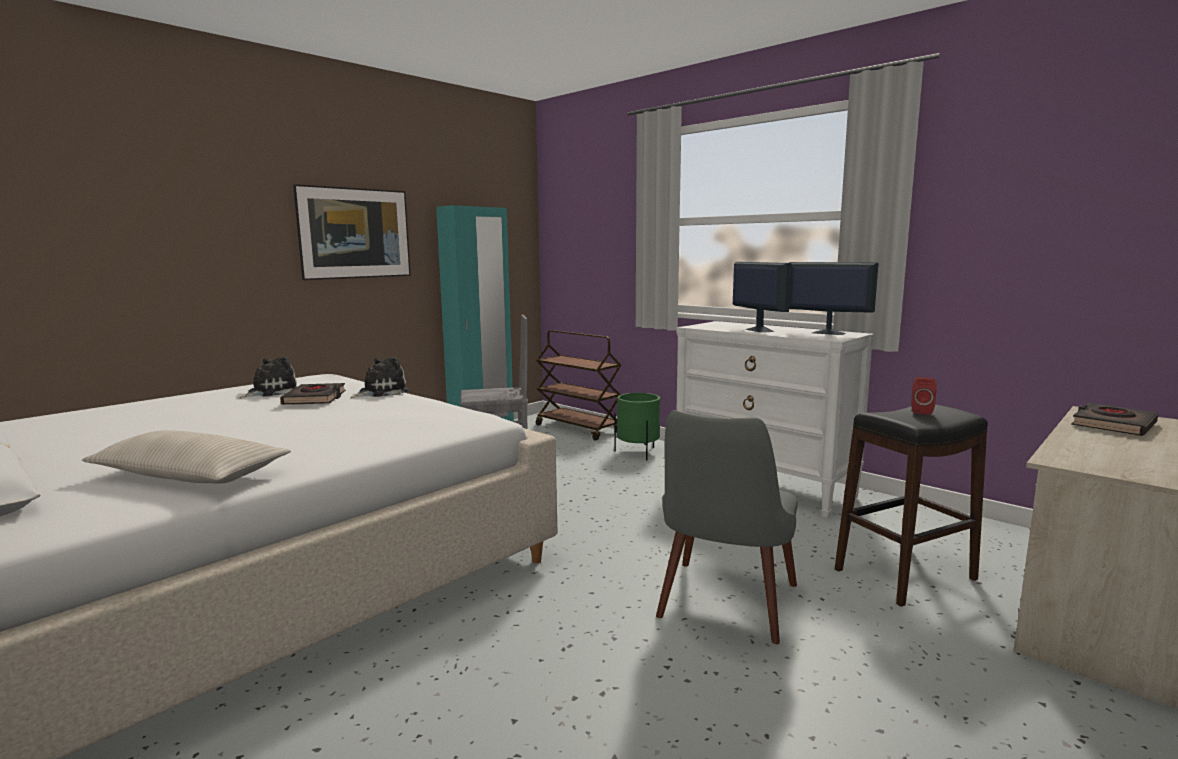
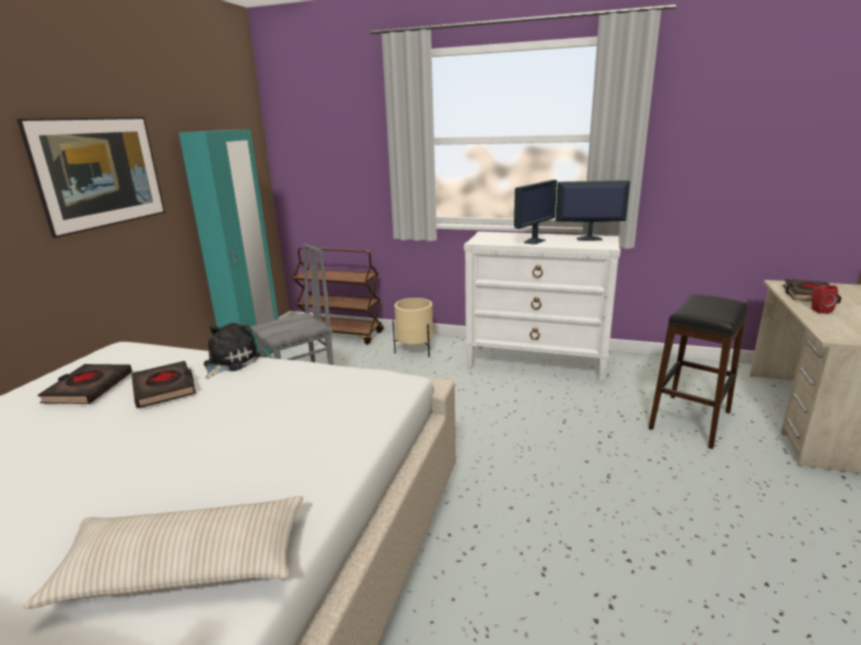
camera: 25 degrees left, 10 degrees up
plush toy [239,357,297,399] -> black book [38,364,132,404]
green planter [614,393,660,461] -> beige planter [393,298,434,357]
grey chair [656,410,798,644] -> none
monitor [733,262,792,333] -> monitor turned 90 degrees clockwise [514,180,557,245]
red speaker [911,377,937,415] -> red speaker moved to [811,285,838,314]

